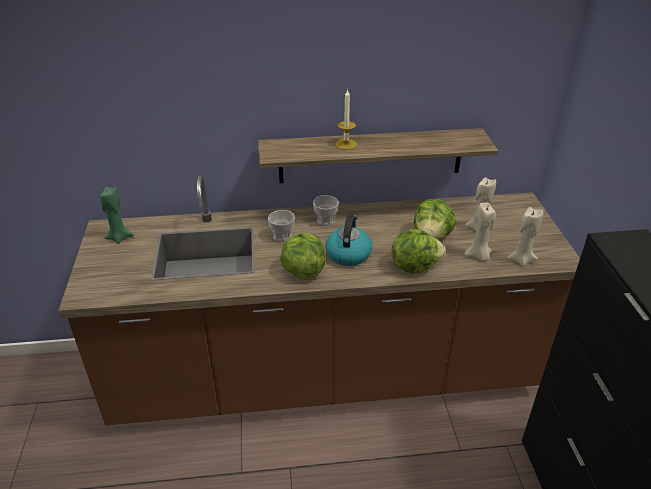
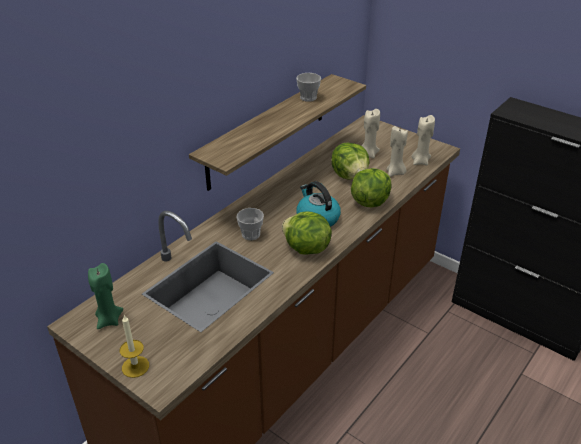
camera: 45 degrees left, 0 degrees up
cup [313,195,339,226] -> cup moved to [296,73,321,102]
candle [335,89,357,150] -> candle moved to [120,315,149,378]

